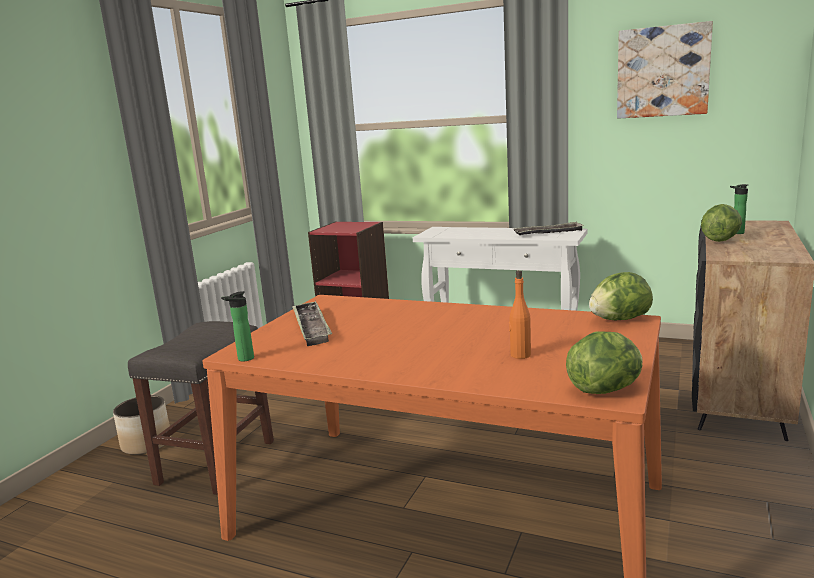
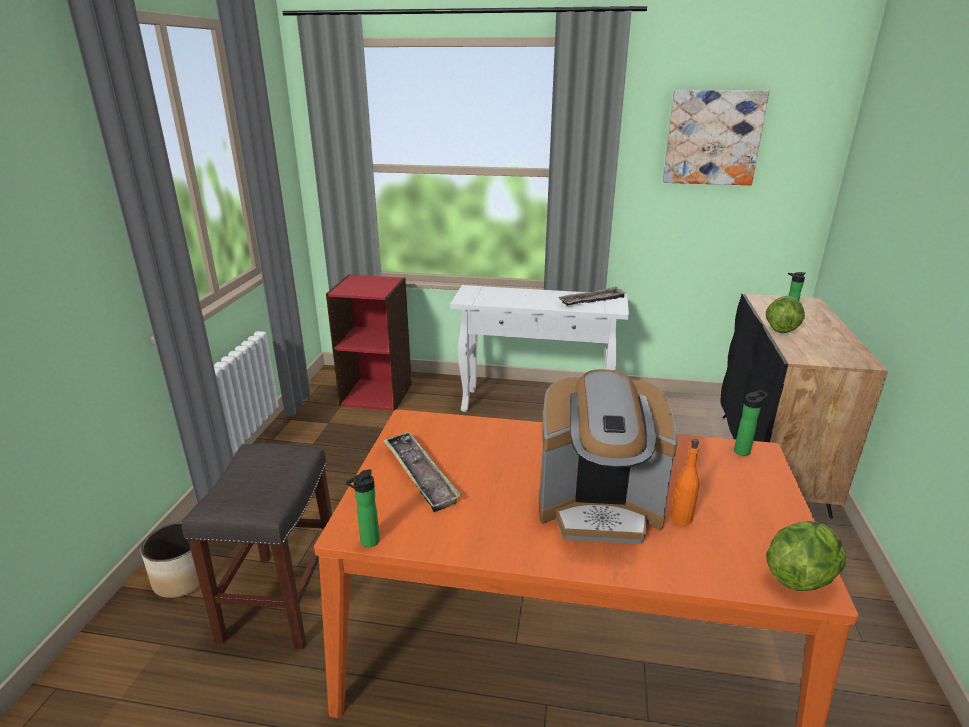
camera: 15 degrees left, 10 degrees up
lettuce [589,272,653,320] -> bottle [734,390,768,456]
none -> coffee machine [539,369,677,544]

